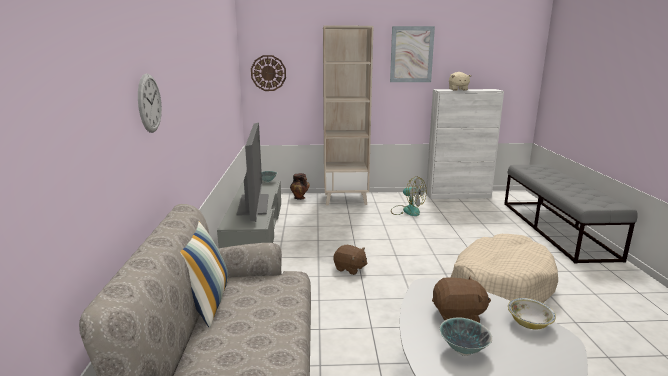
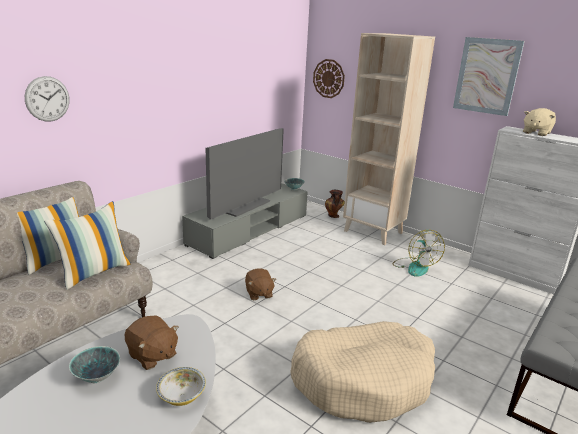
camera: 40 degrees right, 5 degrees up
none -> pillow [44,201,131,290]

